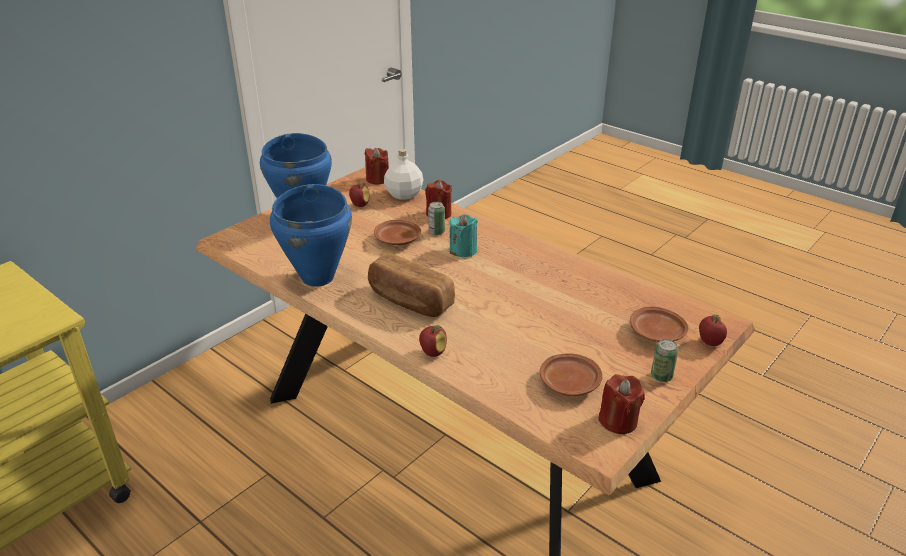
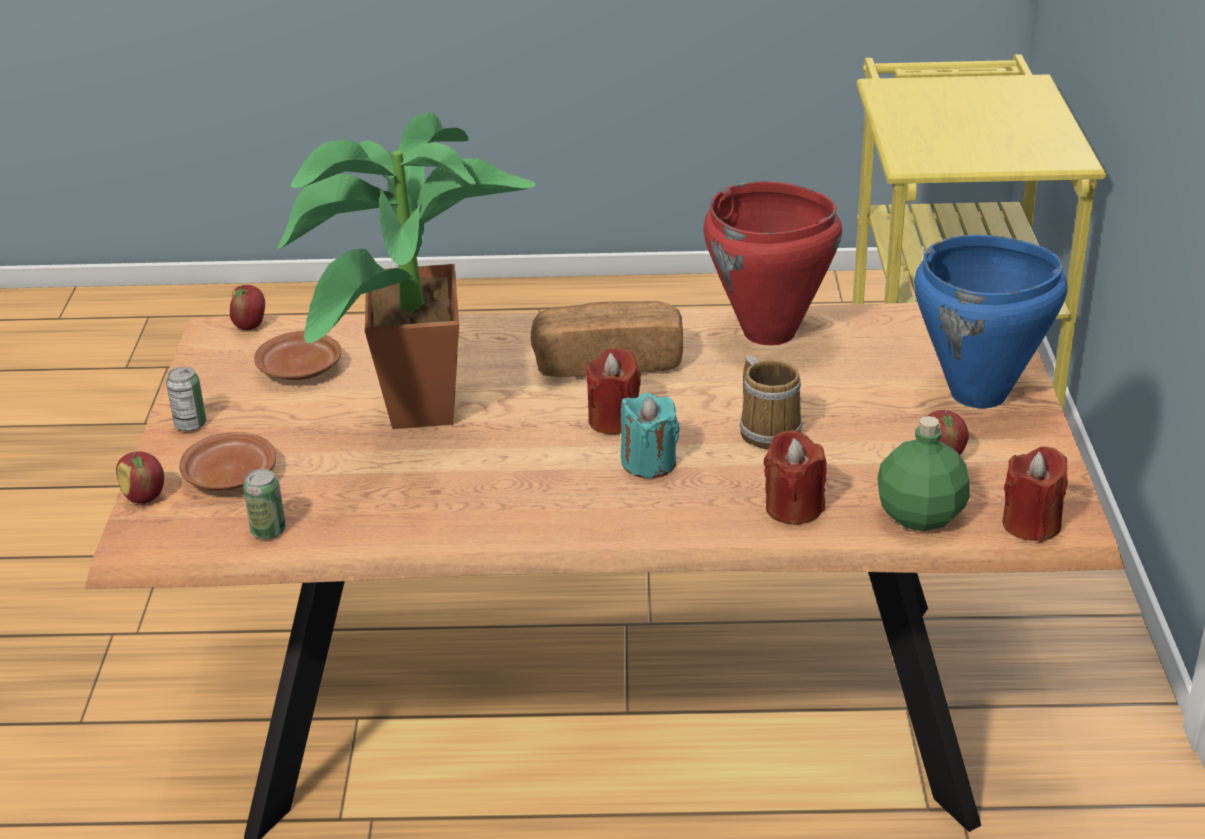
camera: 140 degrees right, 0 degrees up
blue cooking pot [270,184,352,287] -> red cooking pot [704,181,842,345]
brown plate [374,220,421,245] -> mug [740,355,803,449]
white bottle [384,149,423,200] -> green bottle [877,416,970,531]
apple [419,325,447,357] -> apple moved to [230,284,265,330]
can [428,202,445,235] -> can moved to [243,469,286,539]
red candle [598,374,645,434] -> red candle moved to [585,347,641,434]
none -> potted plant [277,112,535,429]

